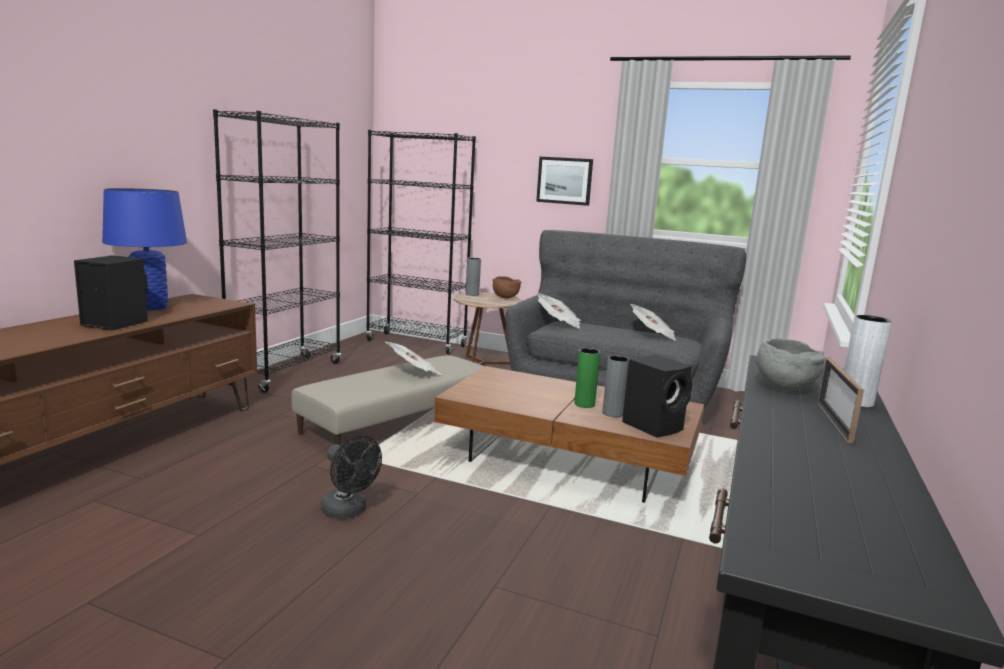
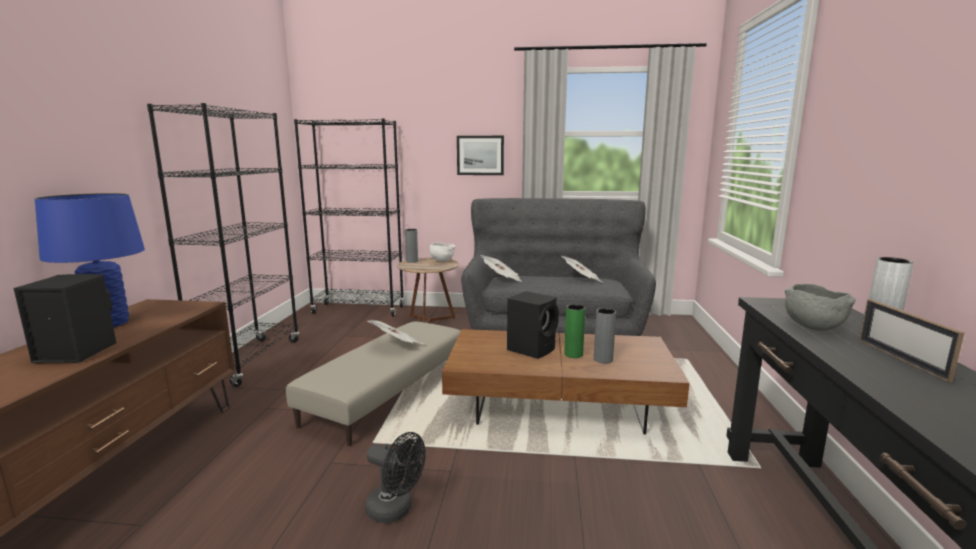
camera: 15 degrees left, 0 degrees up
brown bowl [493,276,521,299] -> white bowl [429,242,455,262]
black speaker [622,355,692,438] -> black speaker moved to [507,291,559,359]

